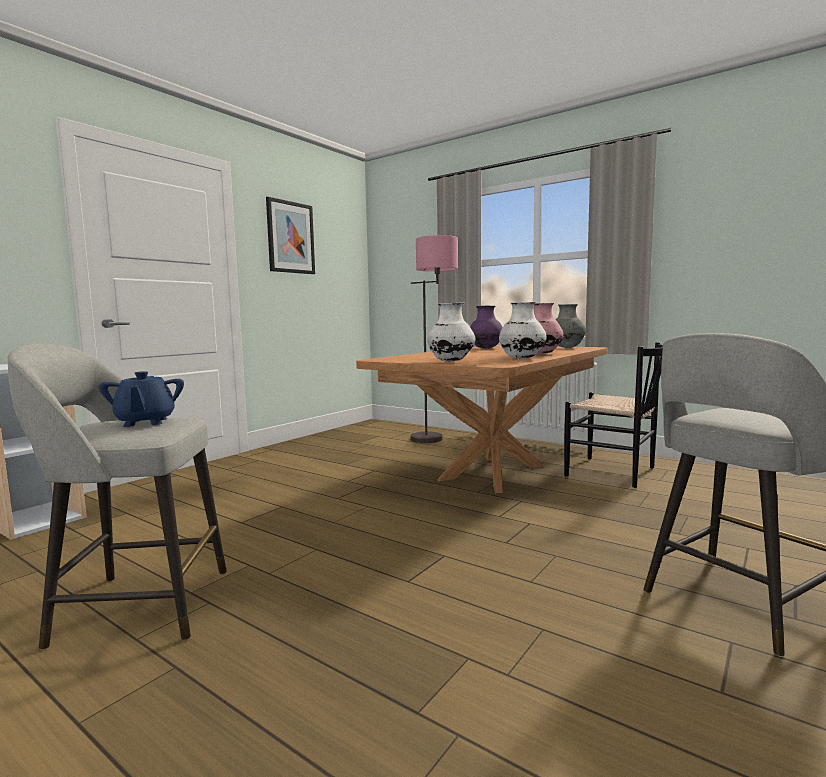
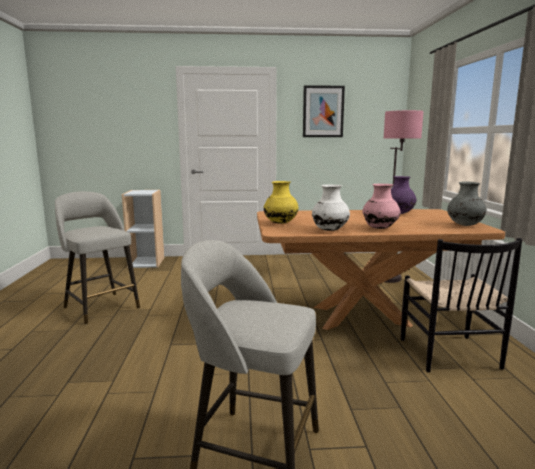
camera: 50 degrees right, 5 degrees up
blue teapot [99,371,184,427] -> none
white vase [427,302,475,362] -> yellow vase [264,181,298,224]

